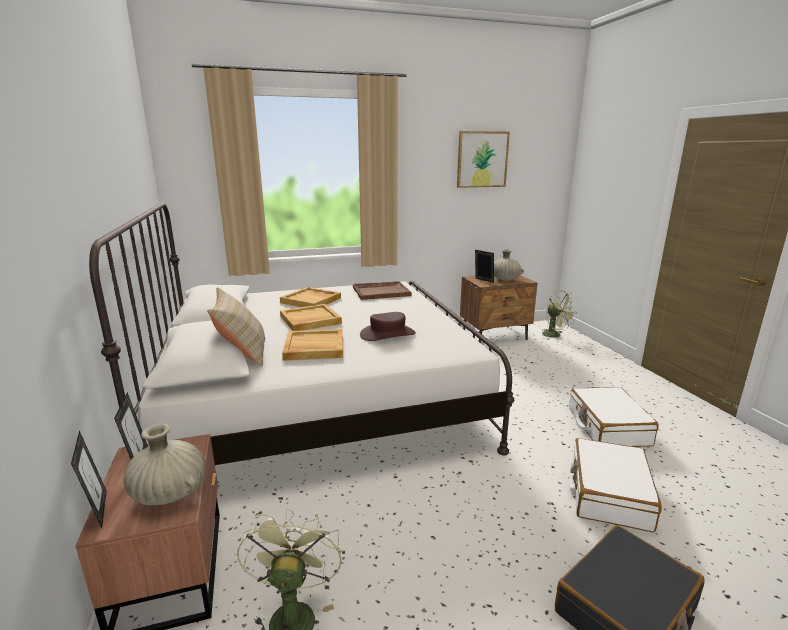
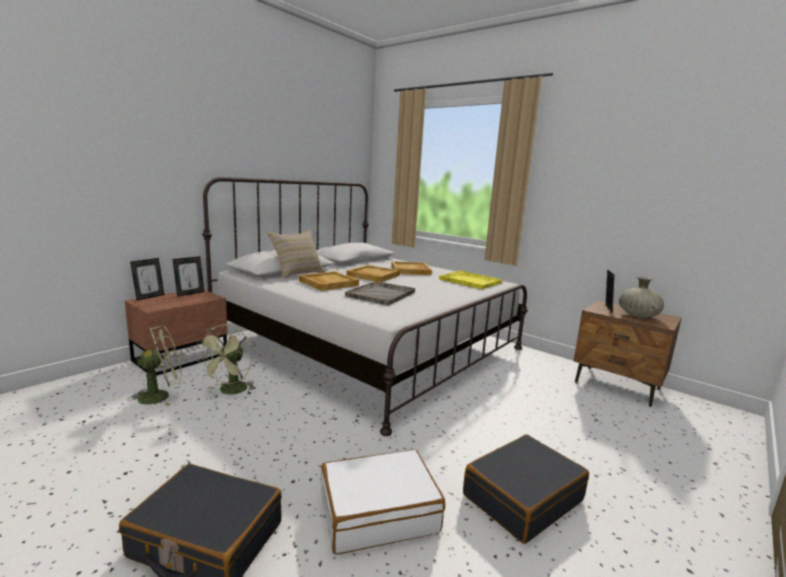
camera: 55 degrees right, 5 degrees down
beige vase [123,423,206,505] -> none
brown tray [353,281,412,300] -> yellow tray [439,270,502,289]
brown hat [360,312,416,341] -> grey tray [345,281,415,305]
picture [457,131,510,188] -> none
green fan [542,290,577,340] -> green fan moved to [195,324,256,395]
white suitcase [569,387,659,447] -> black suitcase [463,434,589,544]

